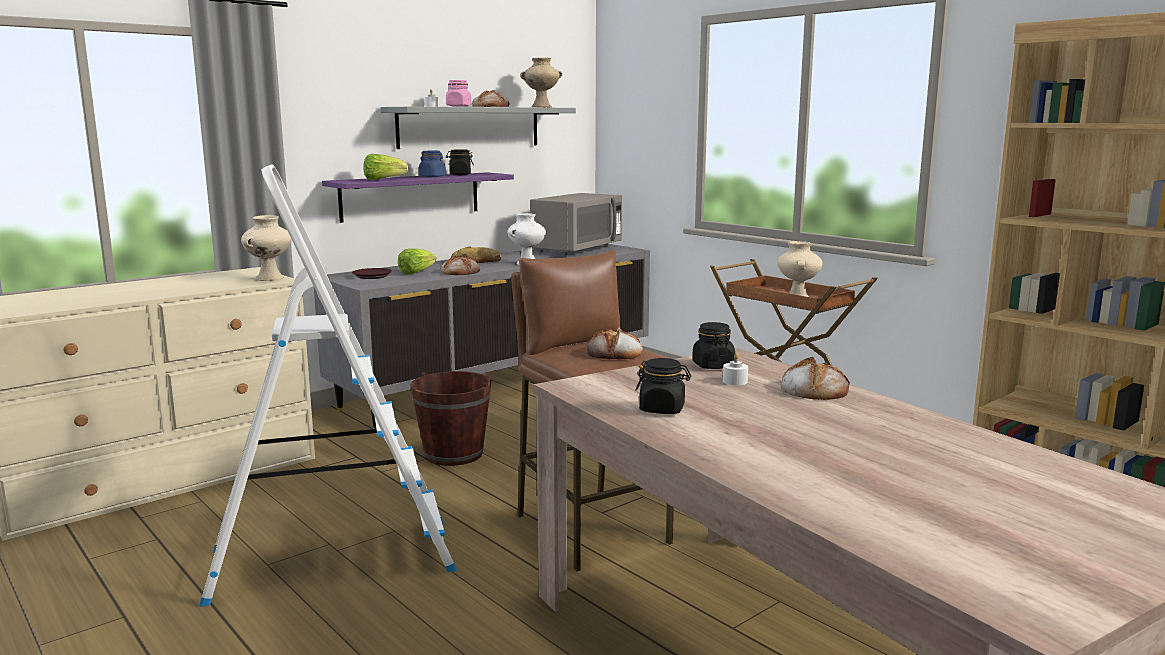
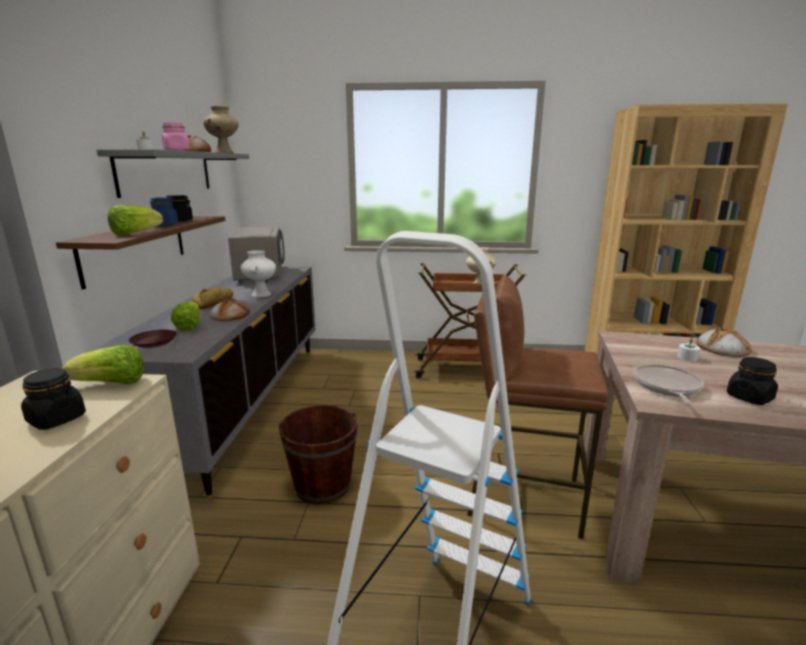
camera: 45 degrees left, 5 degrees up
beige vase [241,215,292,281] -> lettuce [62,344,144,384]
purple shelf [322,172,514,223] -> brown shelf [56,216,226,290]
bread [586,327,643,359] -> none
black jar [692,322,735,369] -> black jar moved to [21,368,86,430]
none -> frying pan [633,364,704,405]

